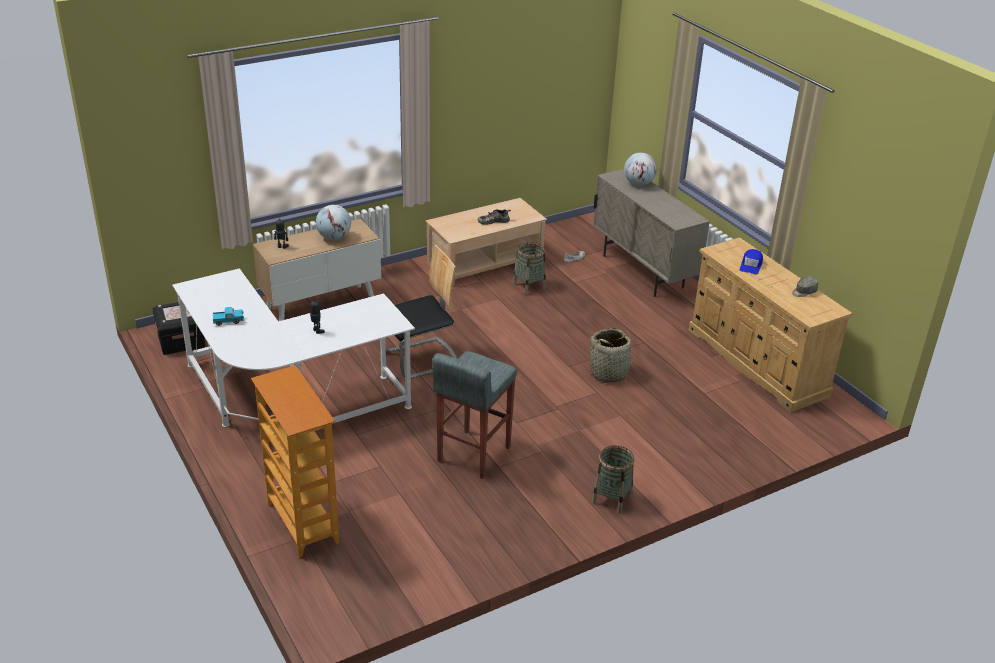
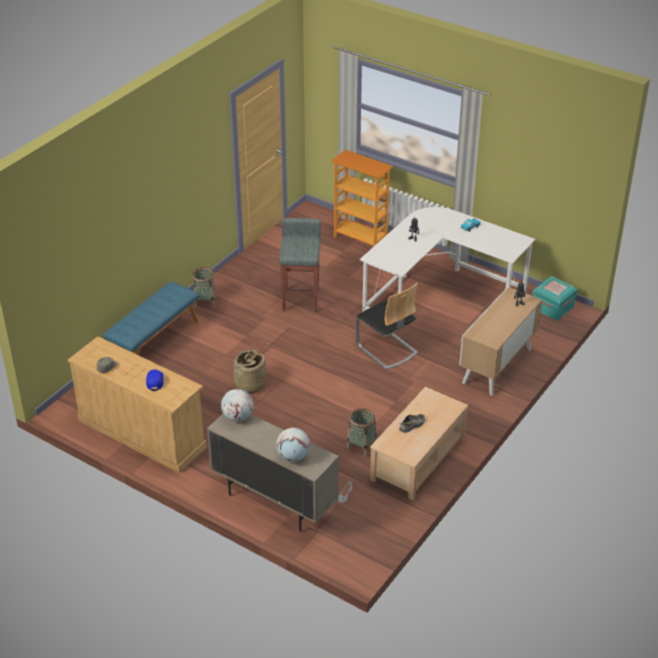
camera: 155 degrees right, 5 degrees up
black storage box [153,302,206,355] -> turquoise storage box [533,276,578,321]
globe [316,205,351,240] -> globe moved to [221,389,254,422]
chair [386,245,457,379] -> chair turned 75 degrees counterclockwise [356,283,418,370]
none -> blue bench [103,281,199,355]

